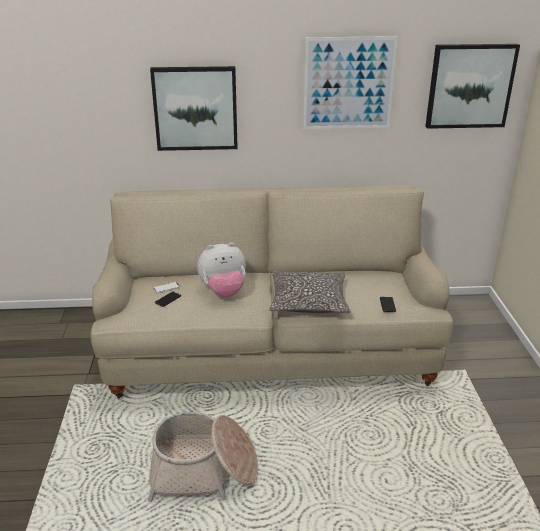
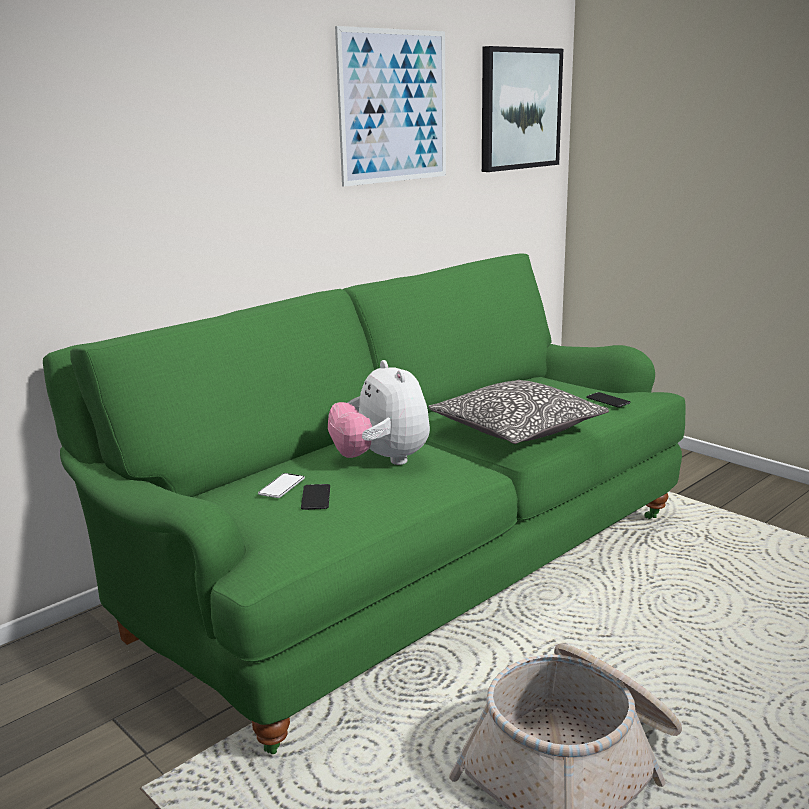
camera: 40 degrees left, 10 degrees down
beige sofa [91,185,454,398] -> green sofa [43,253,685,754]
picture [150,66,238,151] -> none
plush toy [197,242,246,297] -> plush toy turned 120 degrees clockwise [328,360,430,465]

